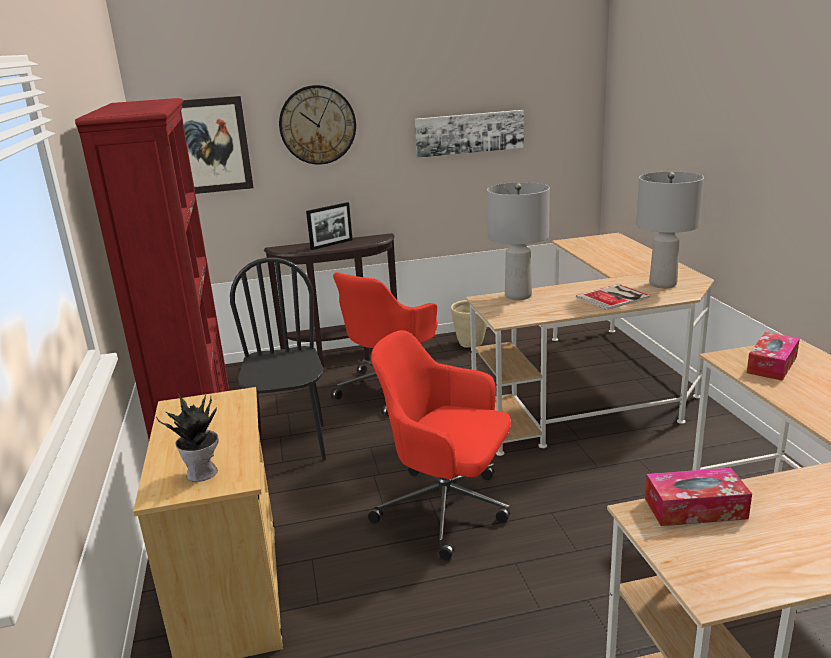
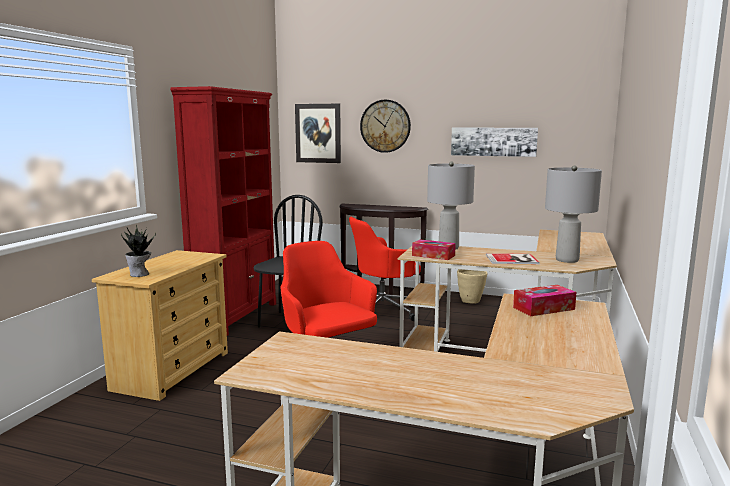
camera: 30 degrees right, 10 degrees down
picture frame [306,202,353,250] -> none
tissue box [645,468,752,526] -> tissue box moved to [412,239,456,260]

